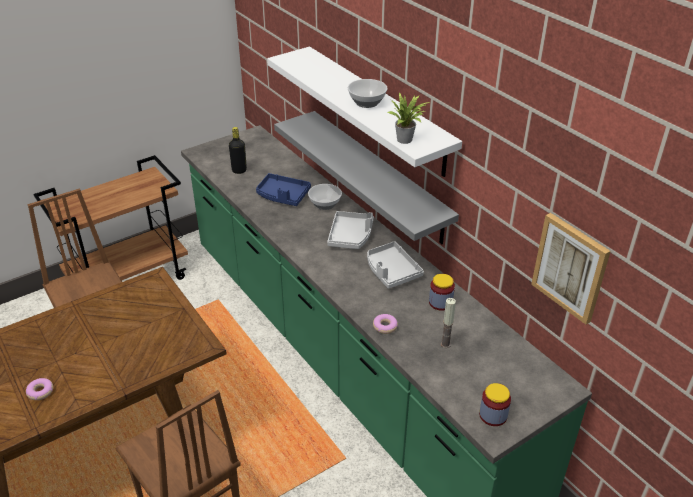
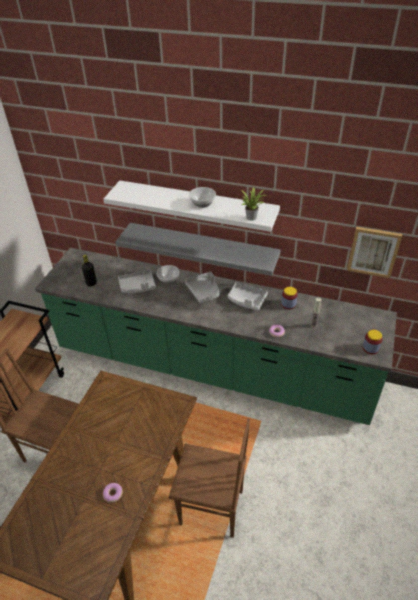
camera: 35 degrees left, 5 degrees up
blue tray [256,173,311,206] -> grey tray [118,270,156,293]

